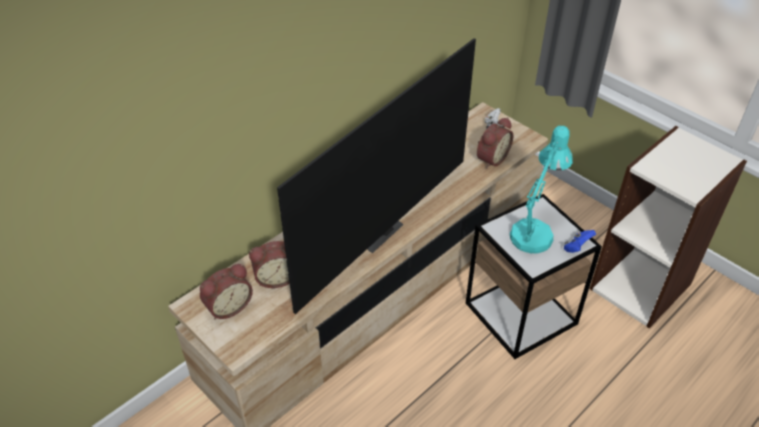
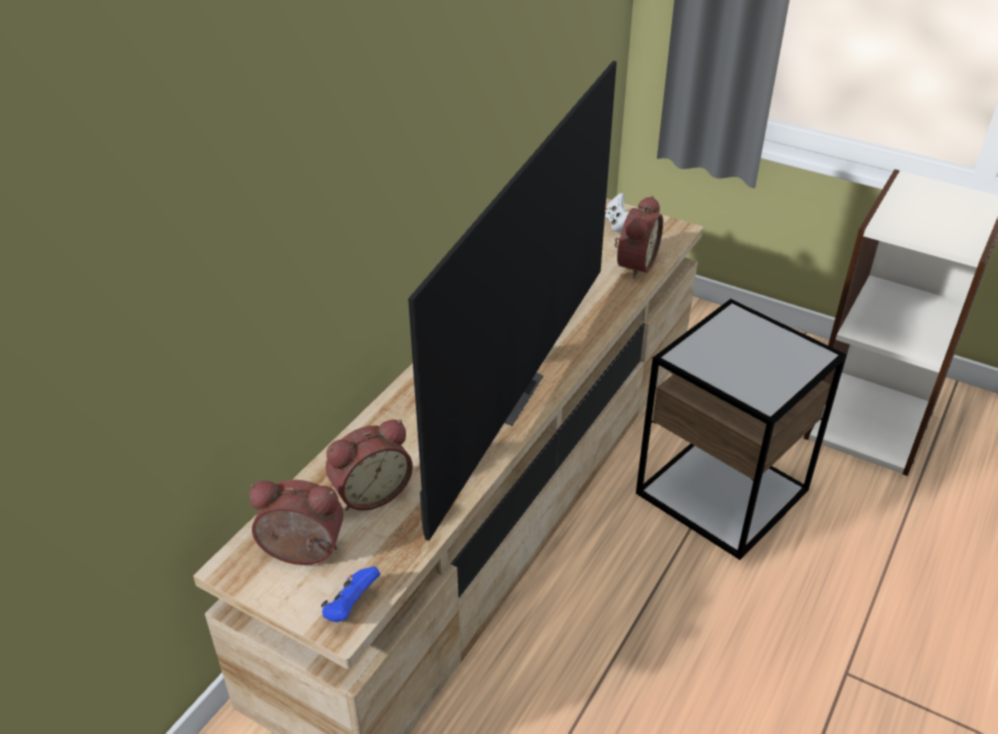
camera: 15 degrees left, 5 degrees down
alarm clock [200,264,253,320] -> alarm clock turned 120 degrees counterclockwise [249,480,344,565]
turquoise table lamp [510,126,573,254] -> none
blue game controller [564,230,596,253] -> blue game controller moved to [321,567,380,622]

